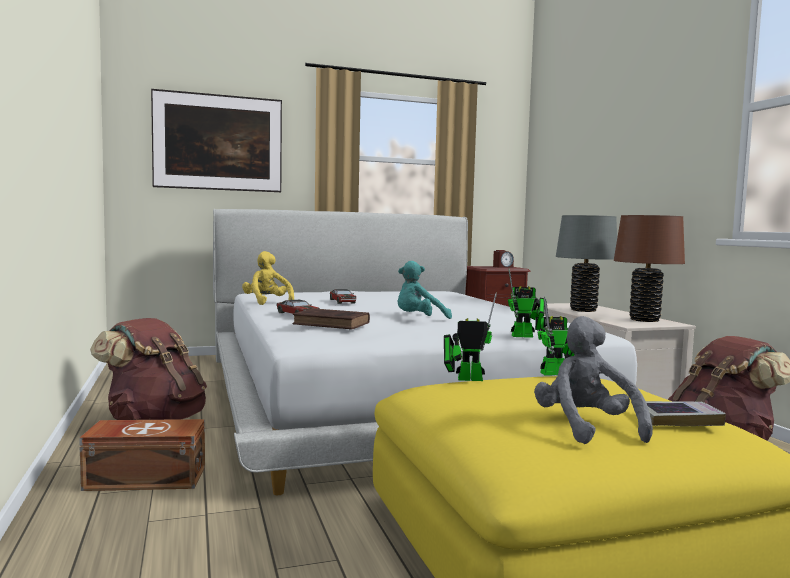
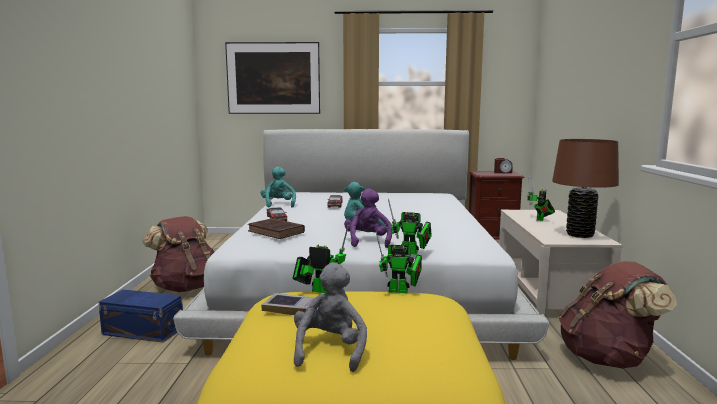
camera: 20 degrees right, 5 degrees up
brown storage box [79,419,205,491] -> blue storage box [98,289,183,343]
yellow plush toy [242,251,294,305] -> turquoise plush toy [261,166,296,208]
grey table lamp [556,215,617,312] -> toy robot [527,176,555,221]
book [646,401,726,426] -> book moved to [261,293,315,315]
none -> purple plush toy [344,189,392,248]

